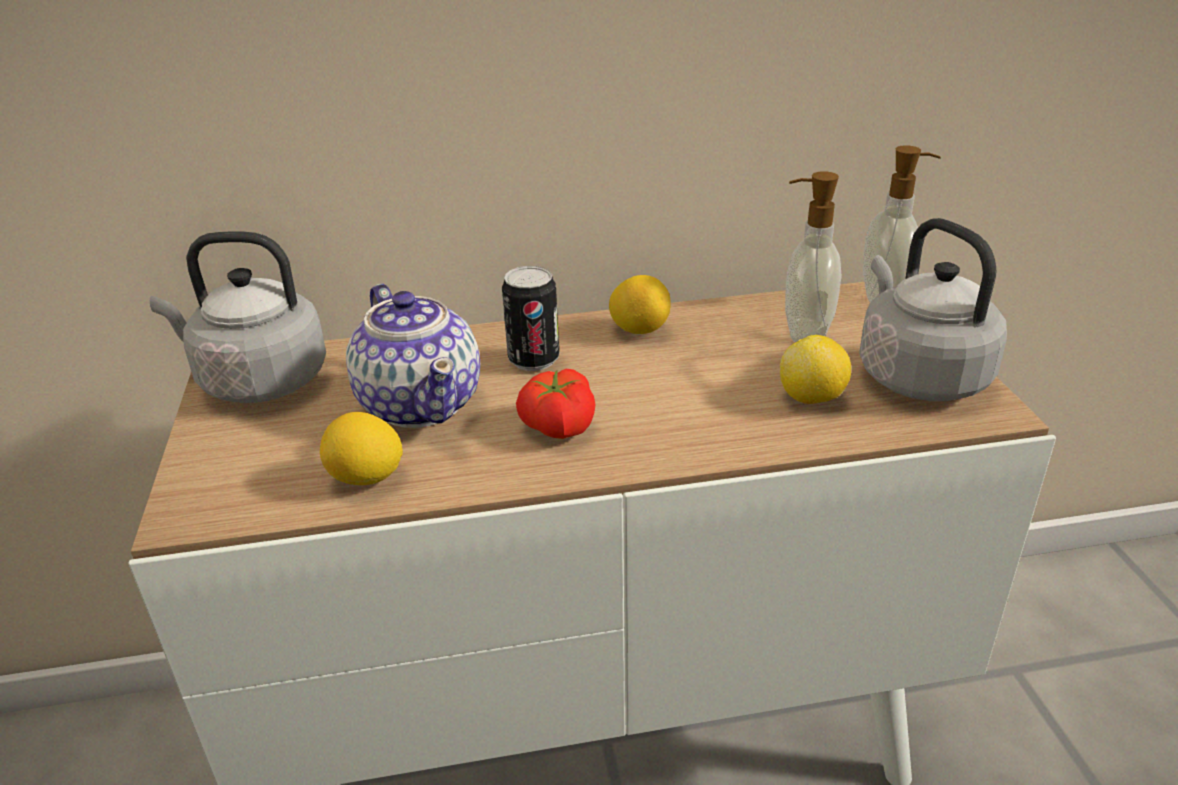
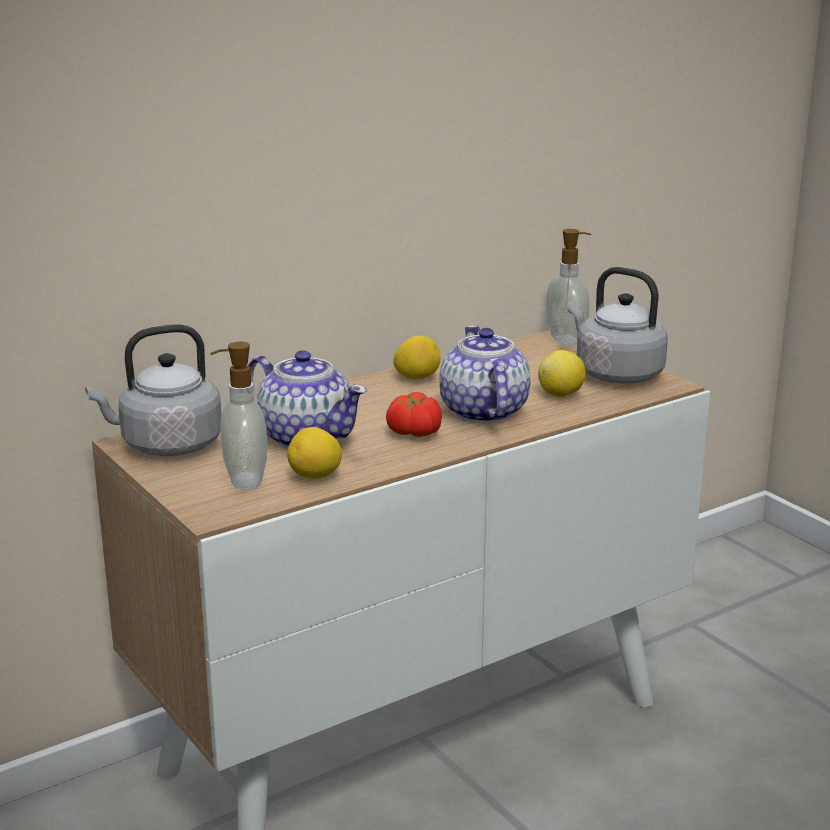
camera: 25 degrees left, 10 degrees down
can [502,266,559,371] -> none
soap dispenser [785,171,842,343] -> soap dispenser moved to [210,342,267,490]
none -> teapot [440,325,531,423]

